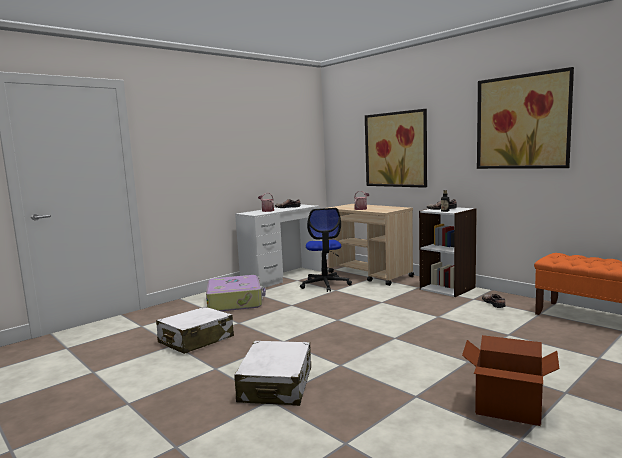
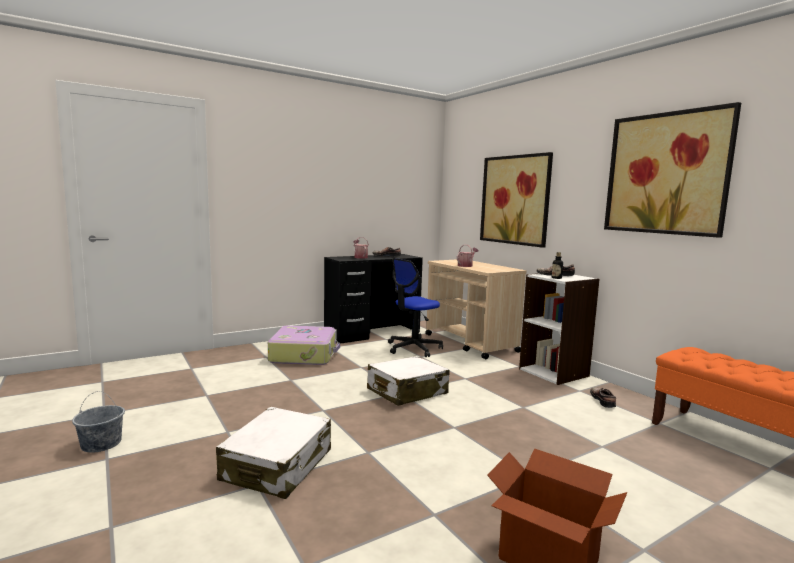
camera: 10 degrees right, 0 degrees up
white suitcase [156,306,234,354] -> white suitcase moved to [367,356,450,406]
white desk [235,204,322,288] -> black desk [324,254,423,344]
office chair [300,208,352,292] -> office chair turned 45 degrees clockwise [388,258,443,357]
none -> grey bucket [72,391,125,453]

